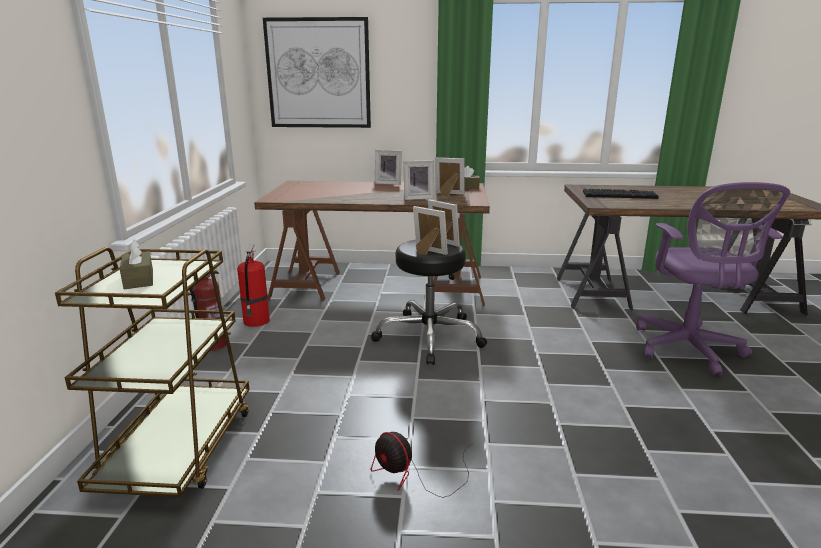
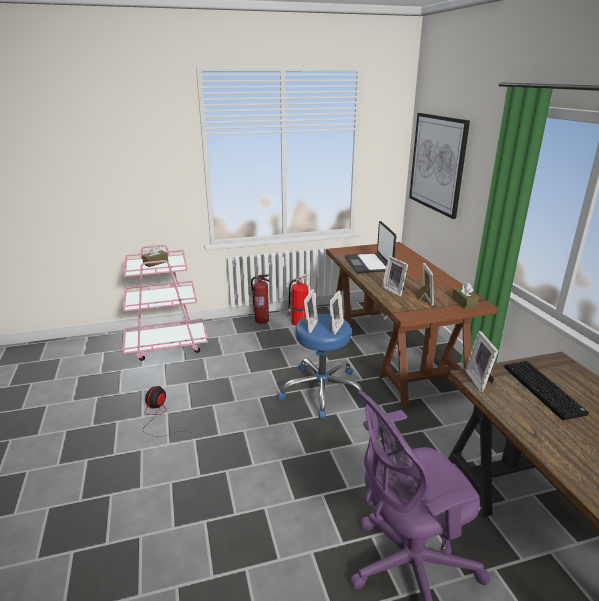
camera: 70 degrees right, 5 degrees up
brown cart [55,247,250,497] -> pink cart [122,245,208,361]
black stool [371,240,487,365] -> blue stool [277,314,364,419]
picture frame [375,150,402,185] -> picture frame moved to [465,331,498,392]
none -> laptop [345,221,396,273]

